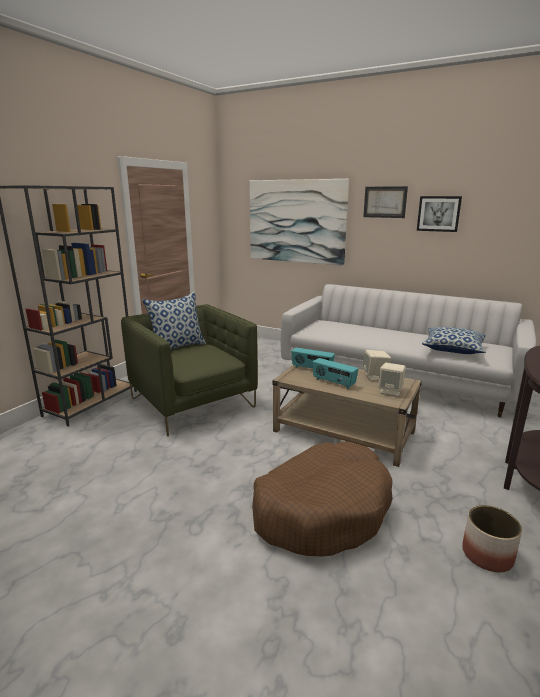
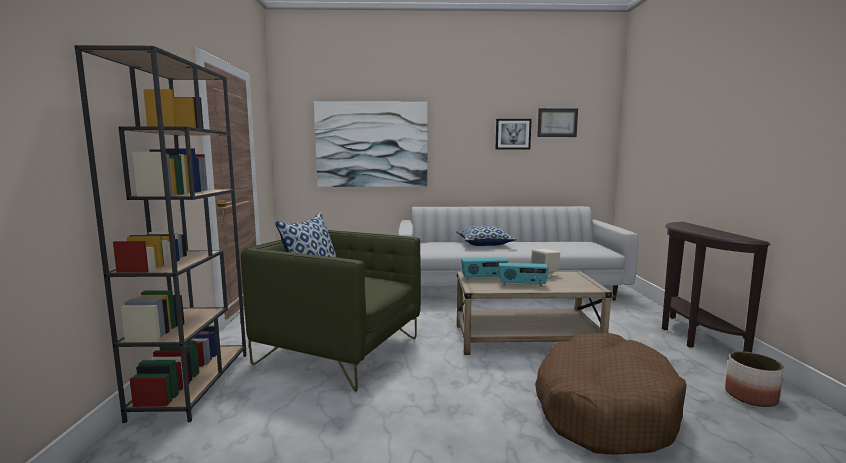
camera: 30 degrees left, 10 degrees down
picture [363,186,408,218] -> picture moved to [537,108,578,137]
beige speaker [378,363,406,396] -> none
pillow [422,327,486,354] -> pillow moved to [456,226,516,246]

